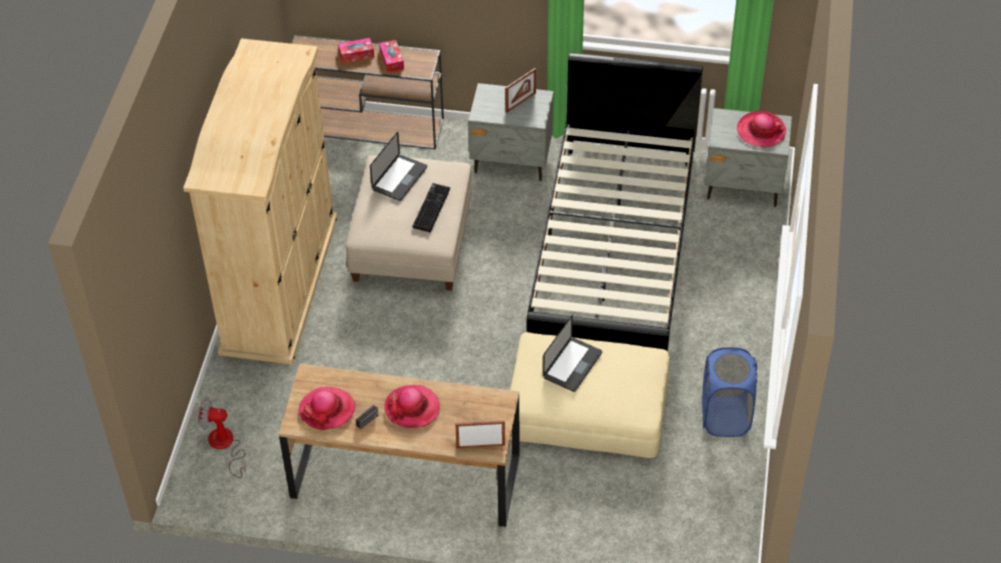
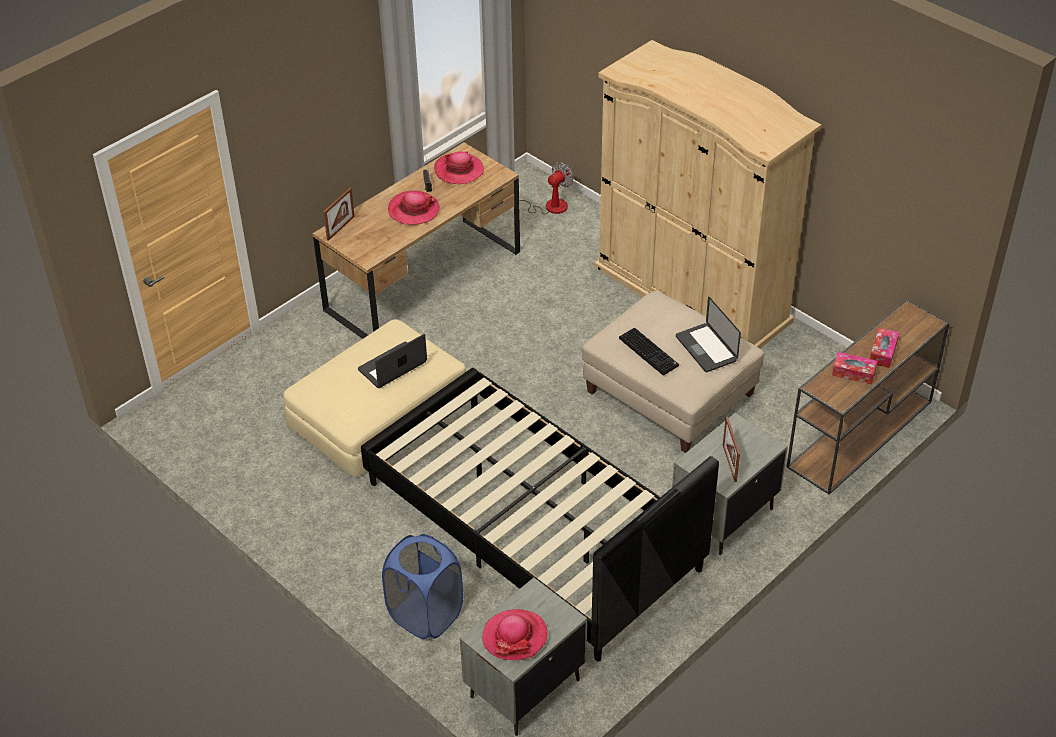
camera: 125 degrees right, 5 degrees down
laptop [543,315,602,392] -> laptop turned 75 degrees clockwise [358,334,427,388]
blue laundry basket [702,347,757,437] -> blue laundry basket moved to [382,534,463,639]

